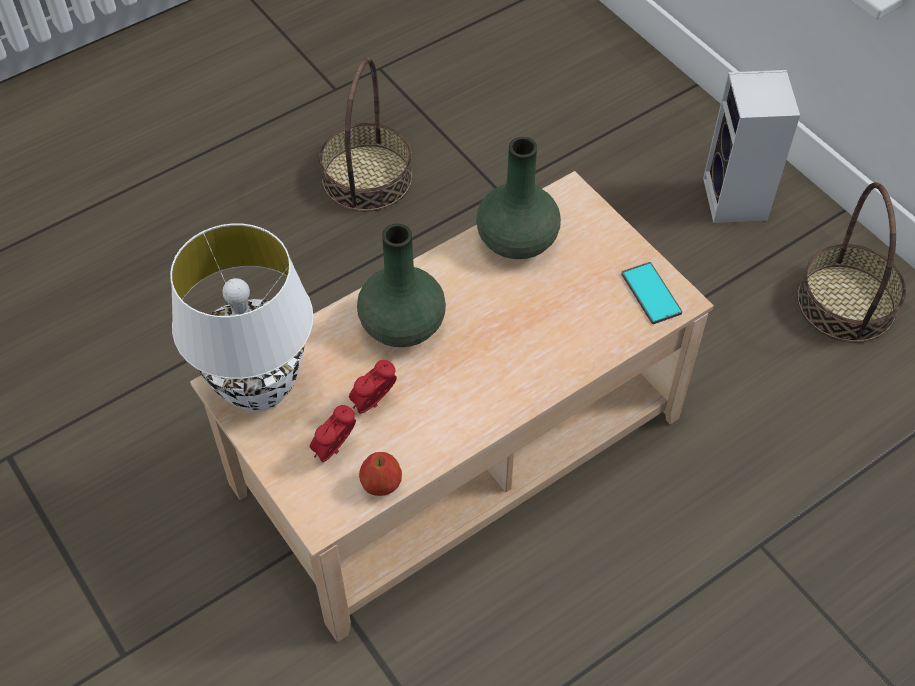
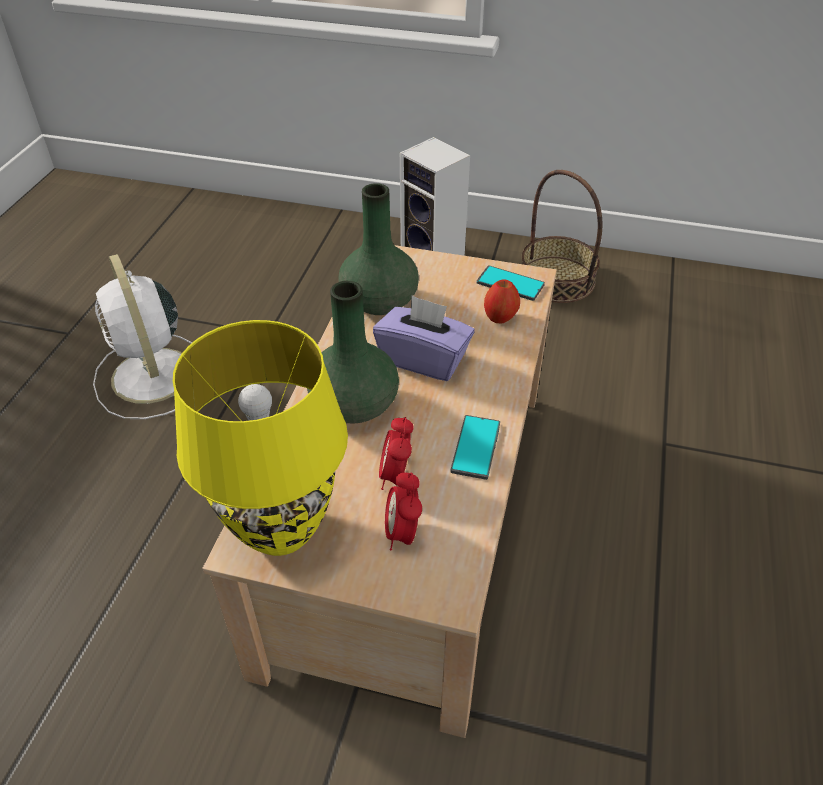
camera: 40 degrees left, 10 degrees down
white table lamp [170,223,313,412] -> yellow table lamp [173,320,348,556]
basket [319,58,413,212] -> white fan [93,254,192,419]
apple [359,452,402,496] -> apple moved to [484,279,520,323]
none -> purple tissue box [373,295,475,381]
none -> phone [451,415,500,480]

